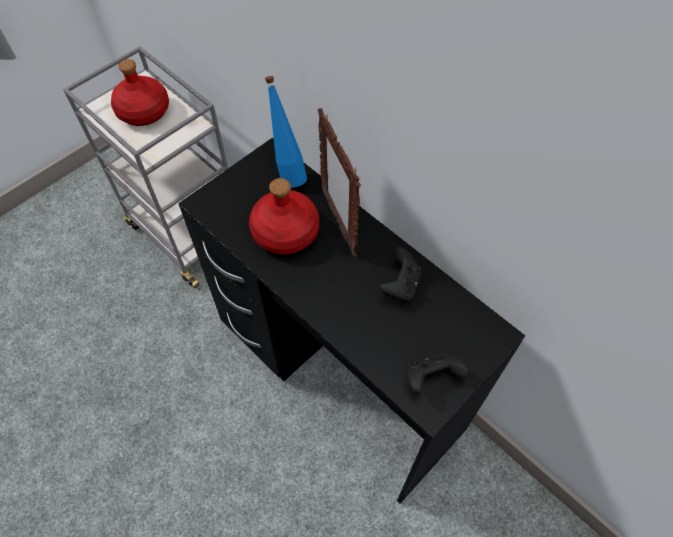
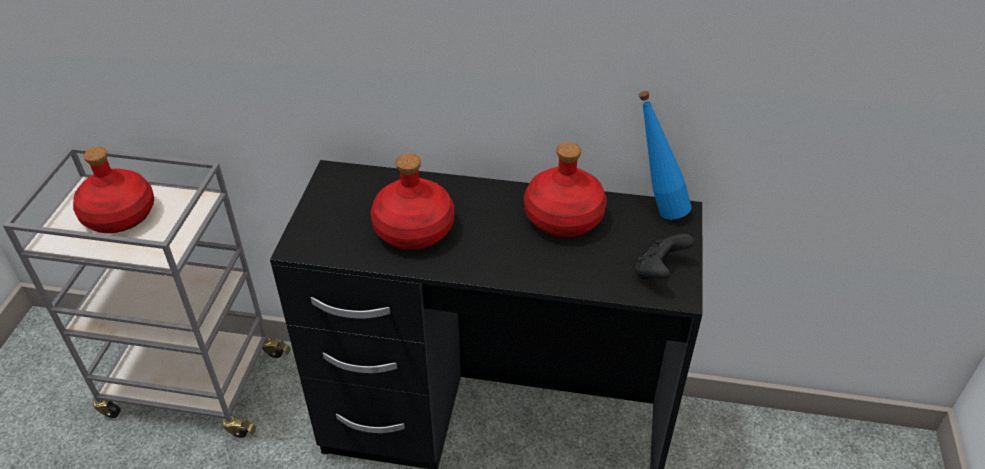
camera: 35 degrees left, 15 degrees down
blue bottle [265,76,307,188] -> blue bottle moved to [639,91,692,220]
picture frame [318,108,361,257] -> none
black game controller [379,247,421,301] -> red bottle [524,142,607,237]

